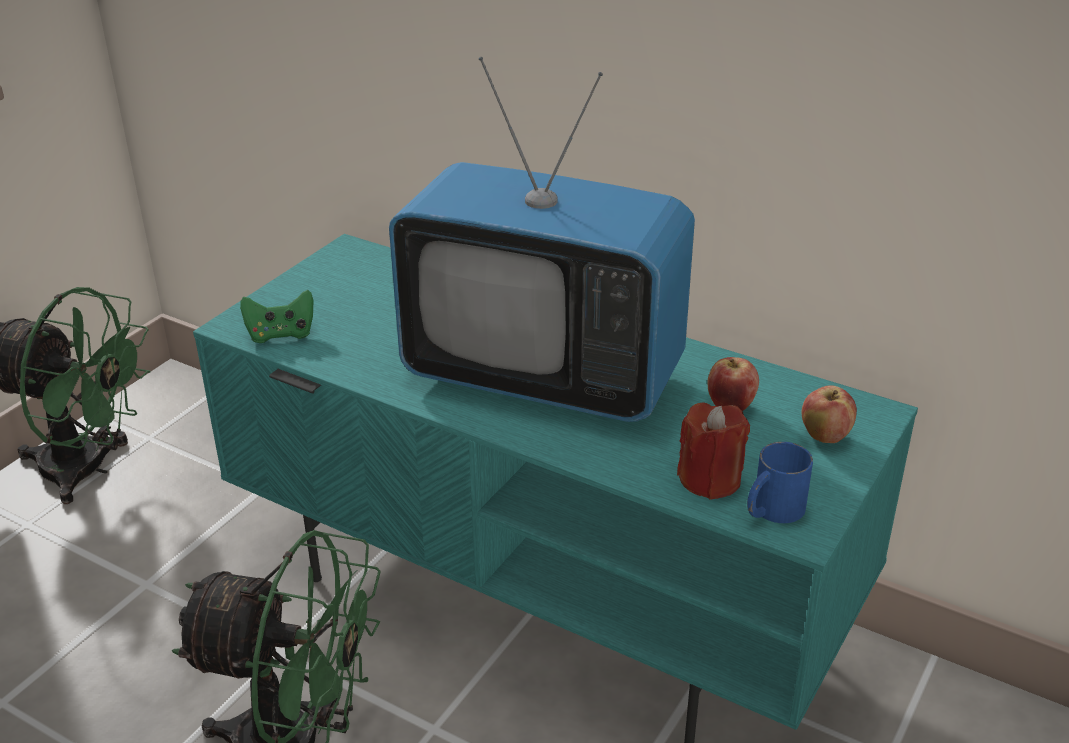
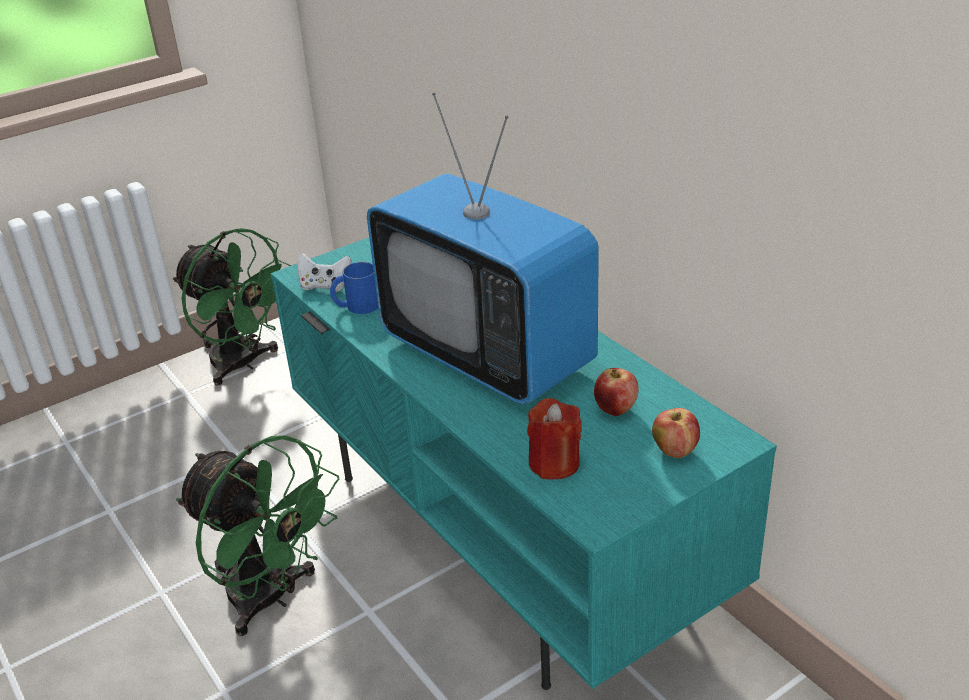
camera: 25 degrees right, 0 degrees up
green game controller [240,290,313,343] -> white game controller [298,253,352,292]
blue mug [747,442,813,523] -> blue mug moved to [330,262,378,314]

